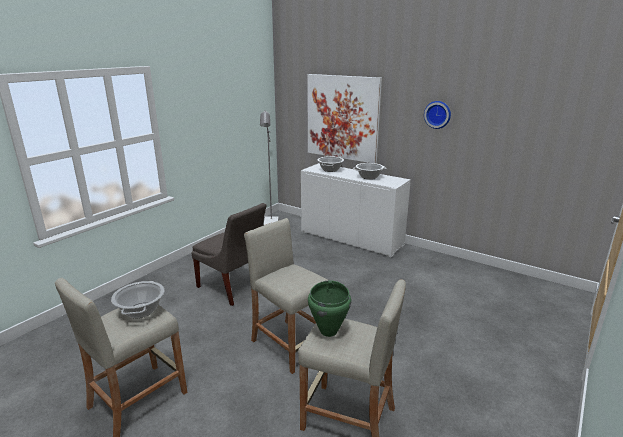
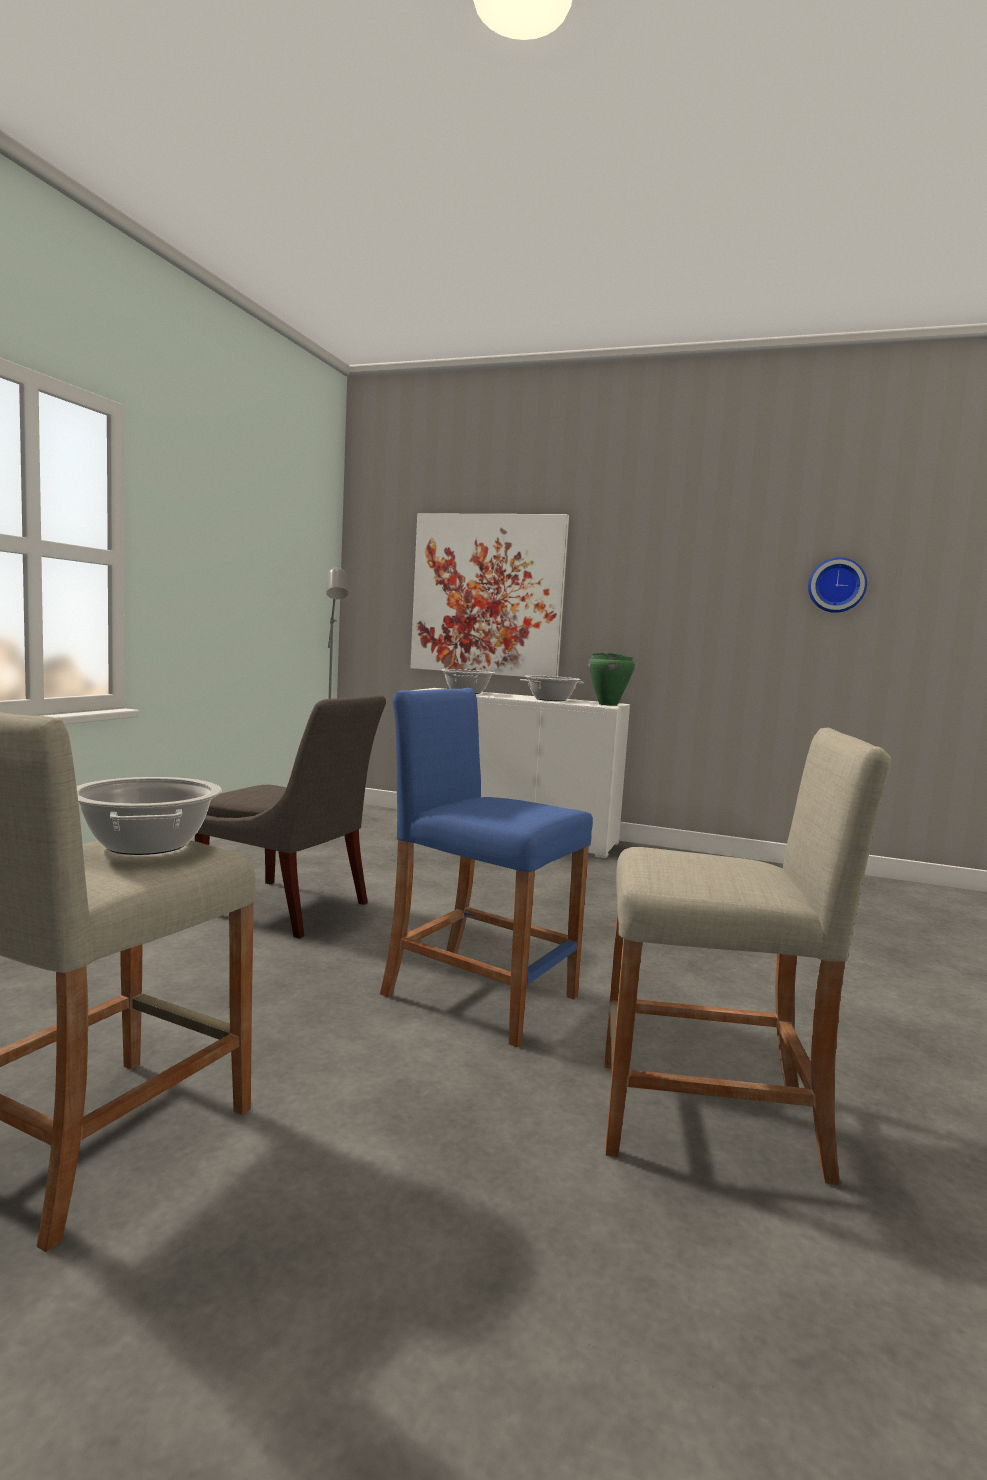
camera: 15 degrees left, 15 degrees down
beige stool [244,218,329,374] -> blue stool [380,688,593,1047]
green cooking pot [308,280,351,337] -> green cooking pot moved to [588,653,635,706]
wall clock [424,101,451,129] -> wall clock moved to [808,557,867,613]

